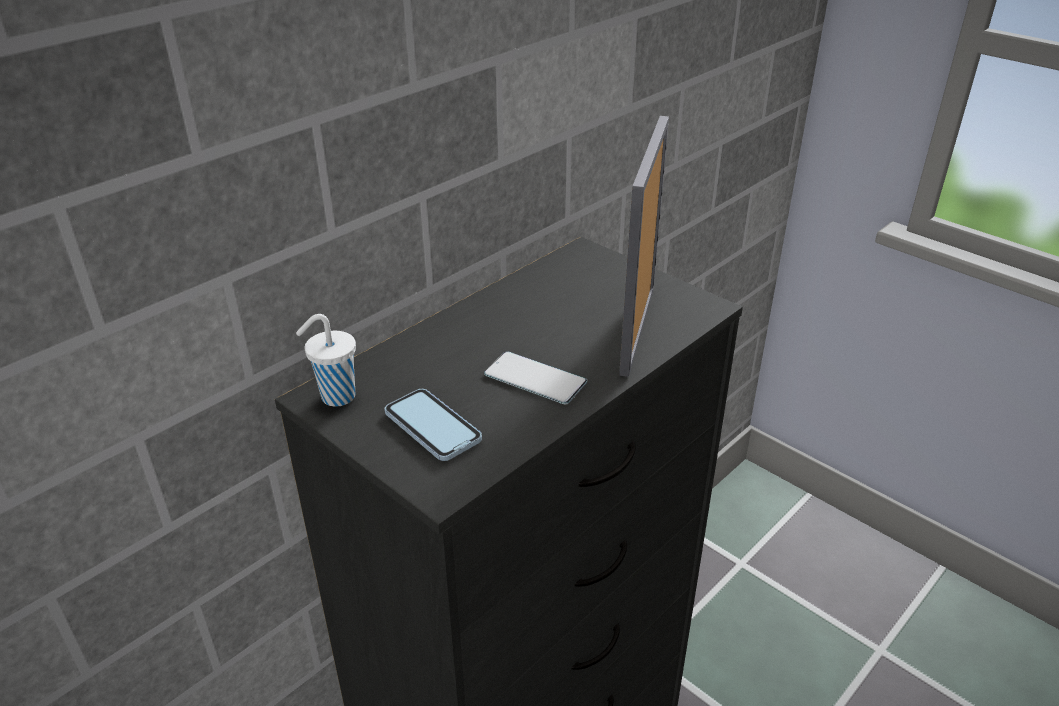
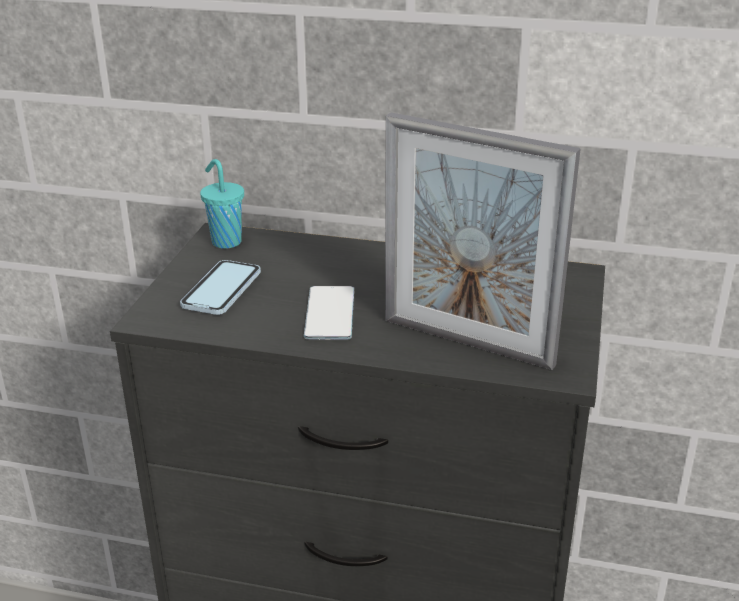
camera: 60 degrees right, 5 degrees down
white cup [296,314,356,407] -> turquoise cup [200,159,244,249]
picture frame [619,116,669,377] -> picture frame turned 135 degrees counterclockwise [385,112,581,370]

